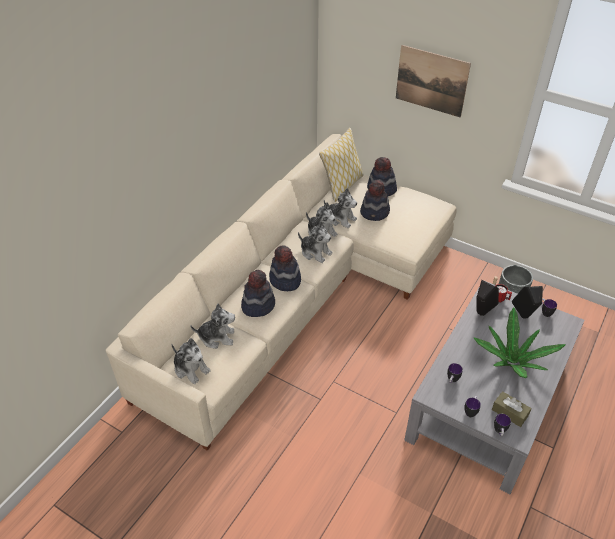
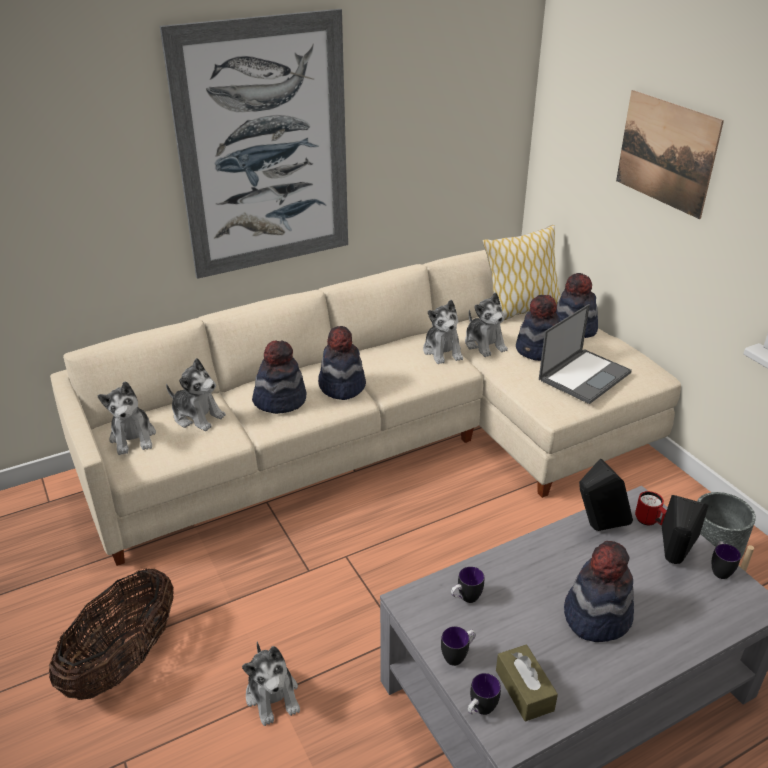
camera: 30 degrees right, 10 degrees down
plush toy [298,221,333,263] -> plush toy moved to [242,642,300,726]
potted plant [474,307,566,378] -> hat [564,541,634,642]
none -> basket [49,568,174,700]
none -> picture [160,9,348,279]
none -> laptop [539,304,632,404]

